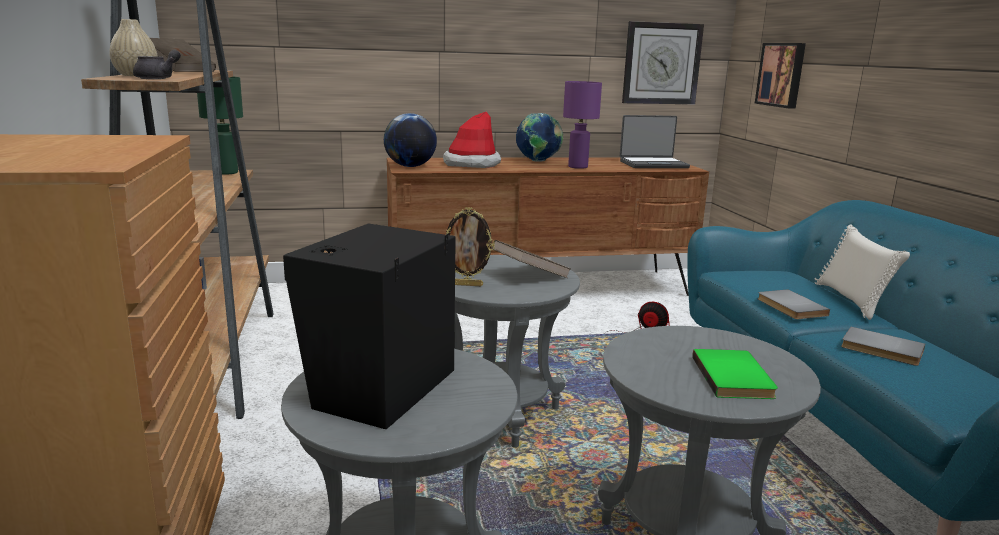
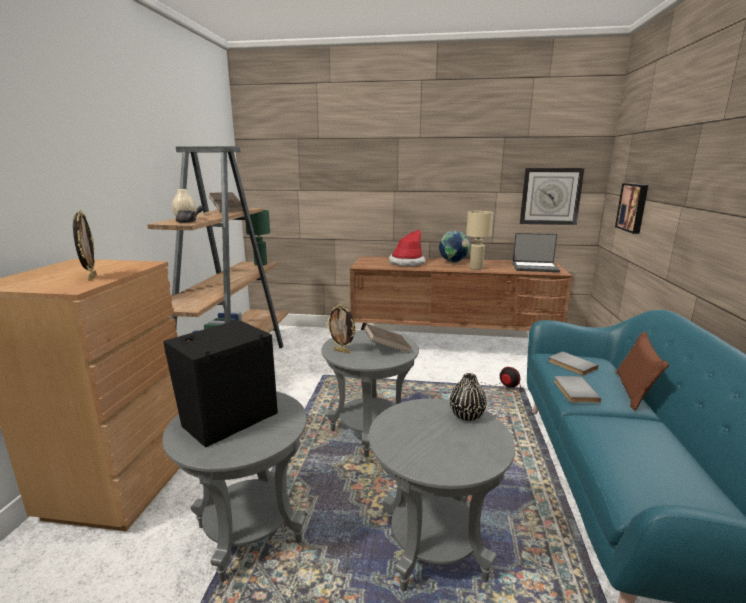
camera: 20 degrees right, 0 degrees up
globe [384,113,437,167] -> none
purple table lamp [563,81,602,169] -> beige table lamp [466,211,493,270]
green book [692,349,778,399] -> none
white pillow [815,224,910,320] -> brown pillow [615,332,669,410]
grey book [841,327,925,366] -> grey book moved to [548,351,598,375]
none -> picture frame [73,210,97,281]
none -> black vase [450,373,487,421]

